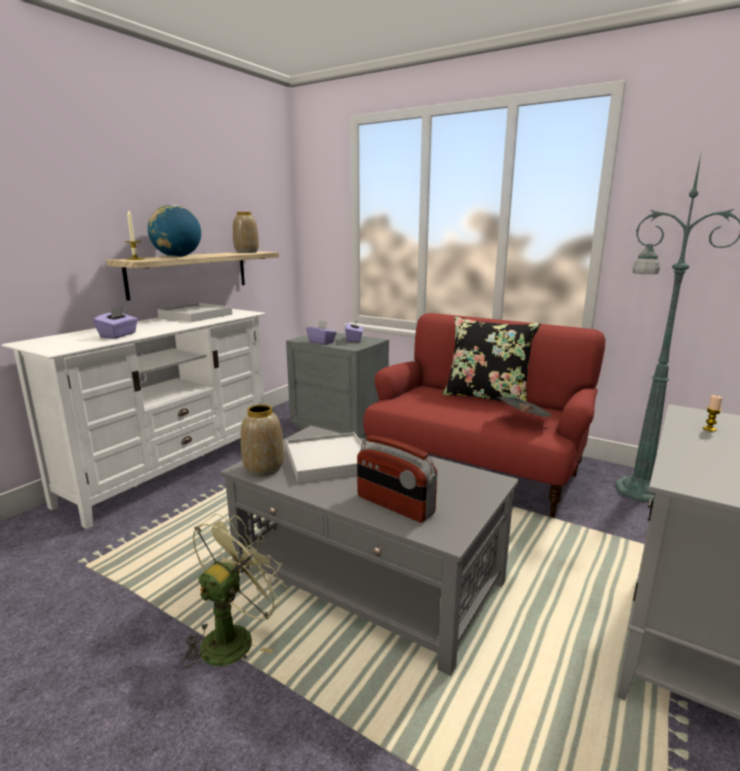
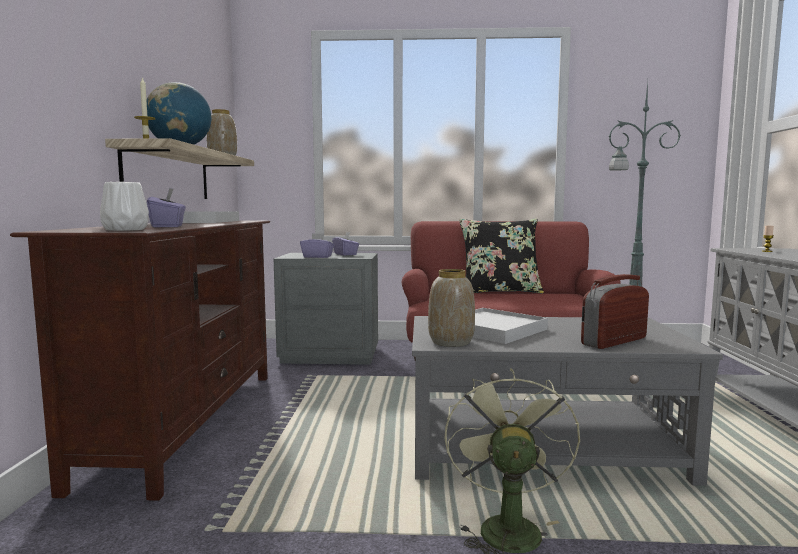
camera: 30 degrees left, 10 degrees down
white tv stand [1,309,266,529] -> brown tv stand [10,220,270,501]
radio [357,435,437,522] -> radio turned 135 degrees clockwise [581,274,649,349]
newspaper [497,397,552,417] -> none
none -> white vase [100,182,149,231]

